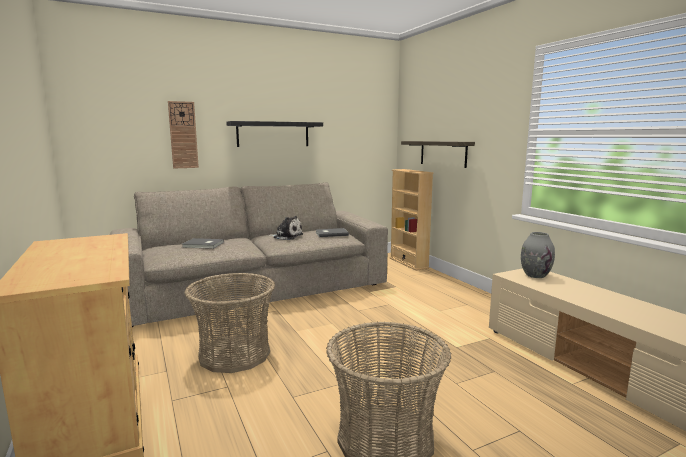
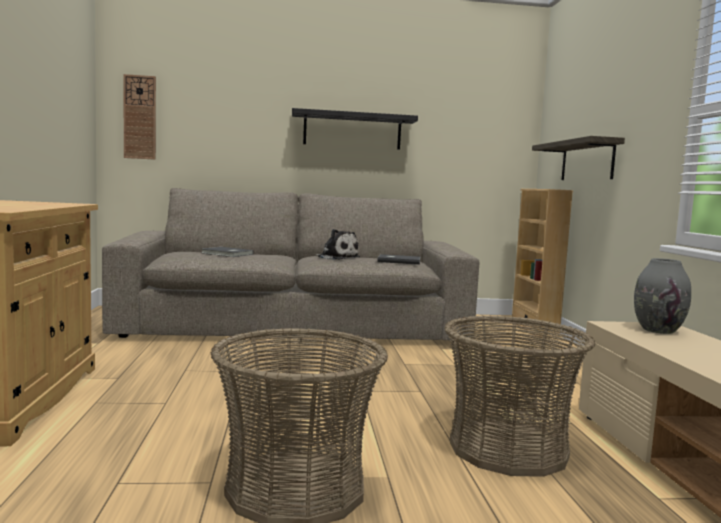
camera: 20 degrees right, 5 degrees down
wall clock [168,101,199,169] -> wall clock moved to [124,74,156,160]
basket [184,273,275,373] -> basket moved to [444,315,595,477]

